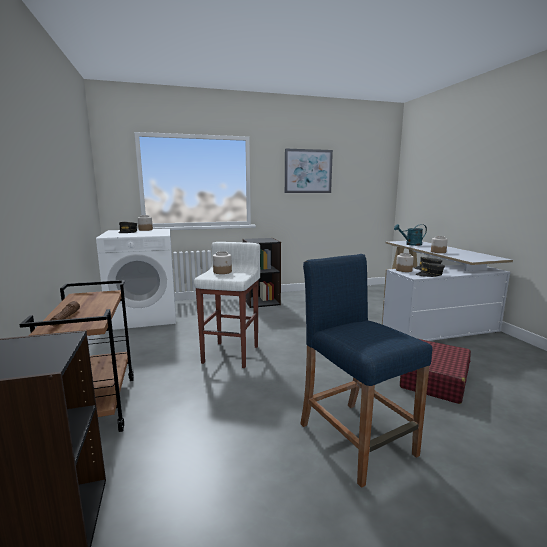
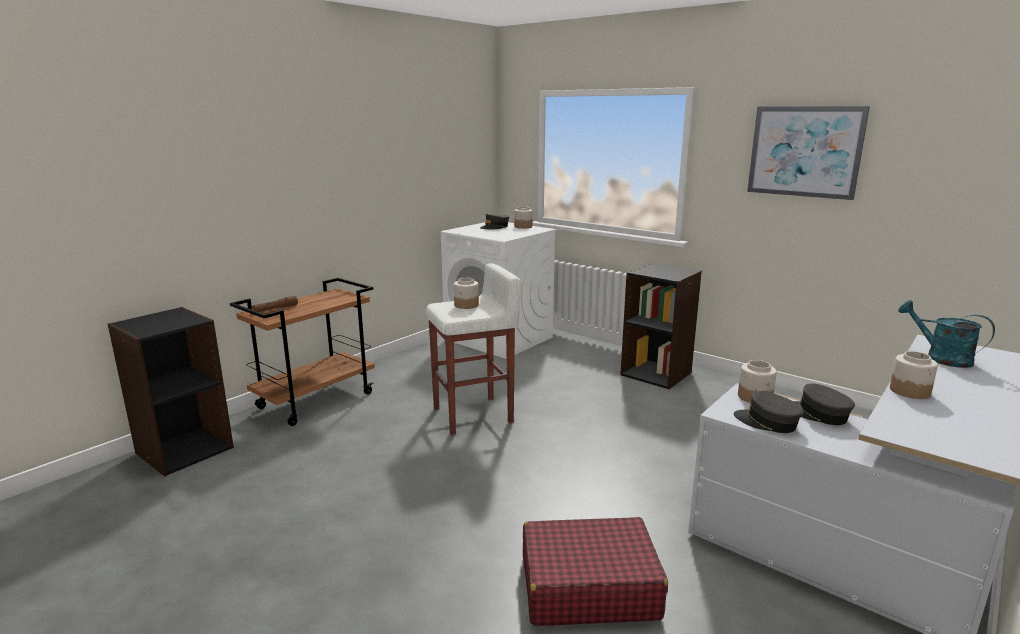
camera: 55 degrees right, 5 degrees up
blue stool [300,254,433,488] -> none

